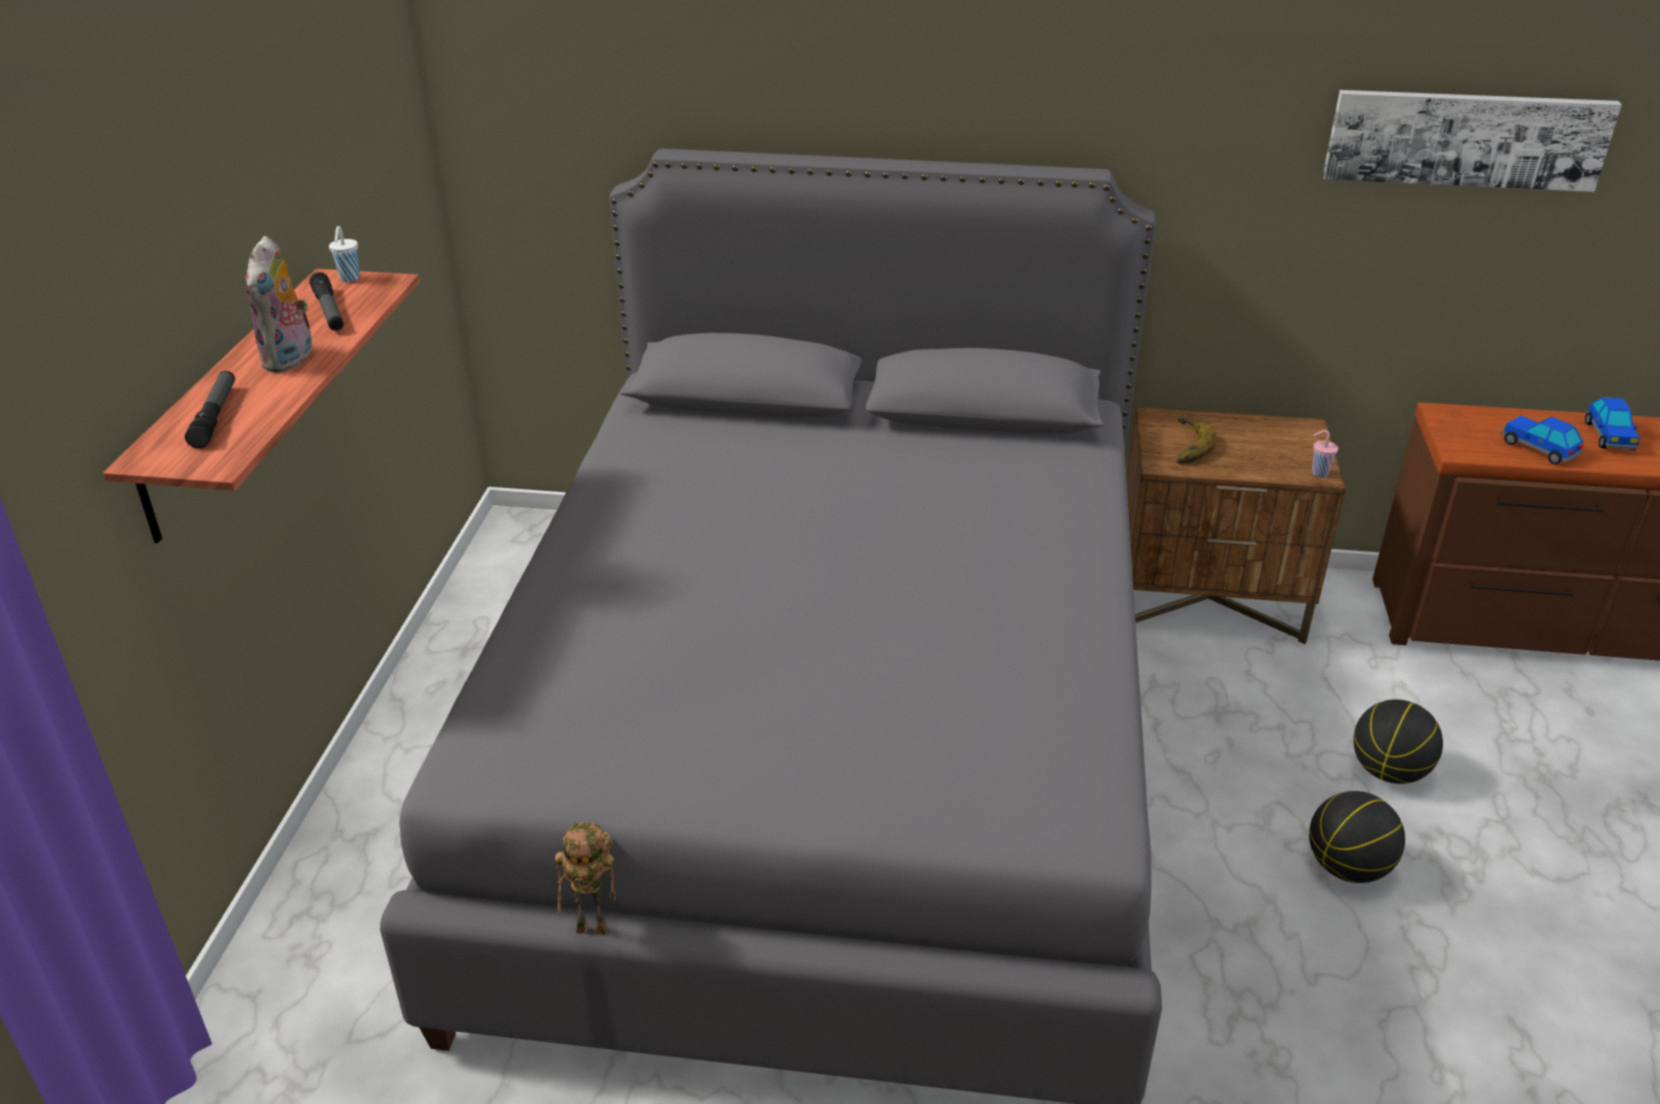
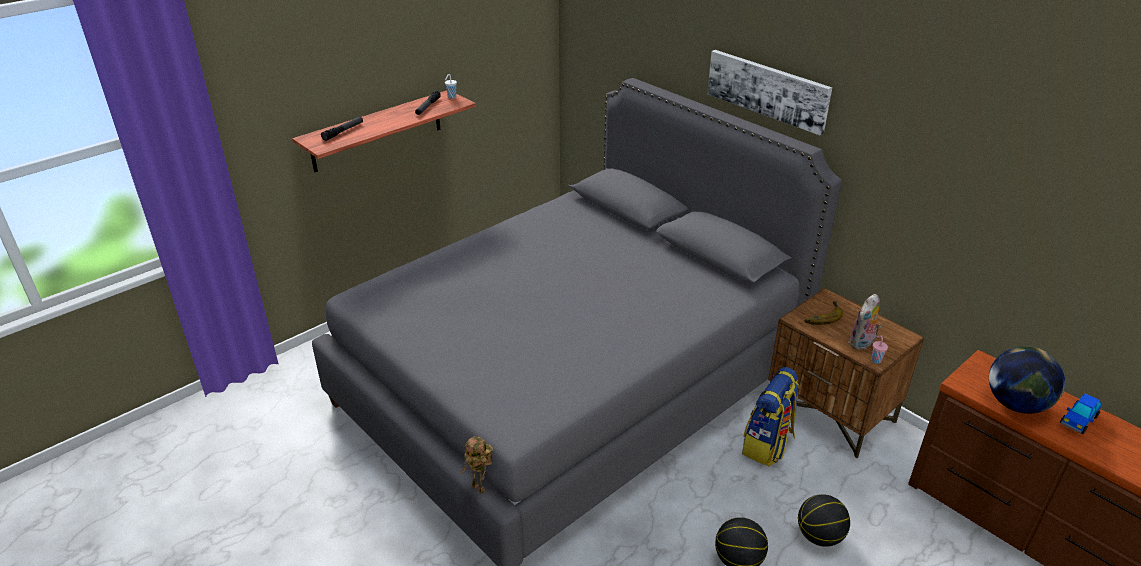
camera: 40 degrees right, 0 degrees up
plush toy [245,236,312,372] -> plush toy moved to [848,294,881,350]
toy robot [555,822,616,935] -> toy robot moved to [461,436,493,494]
picture [1323,90,1622,192] -> picture moved to [707,50,832,135]
toy car [1501,416,1584,464] -> globe [989,346,1065,414]
none -> backpack [742,367,800,466]

